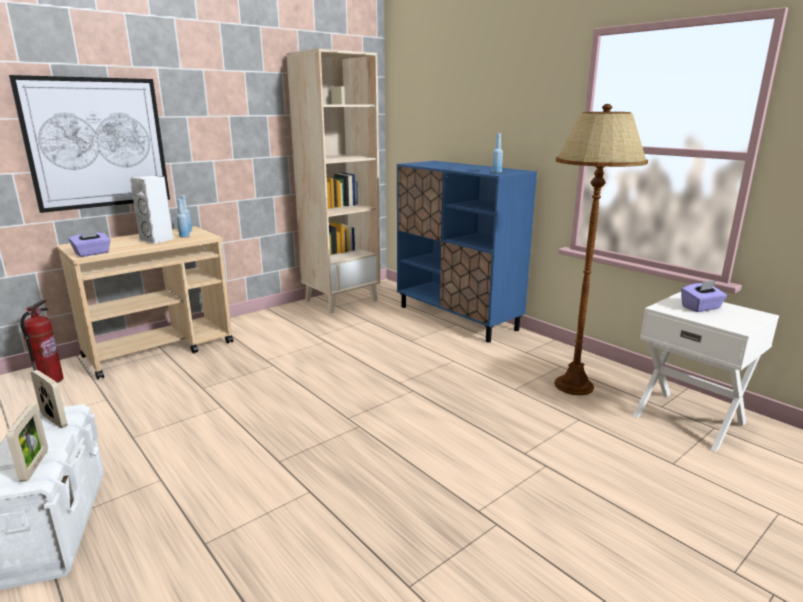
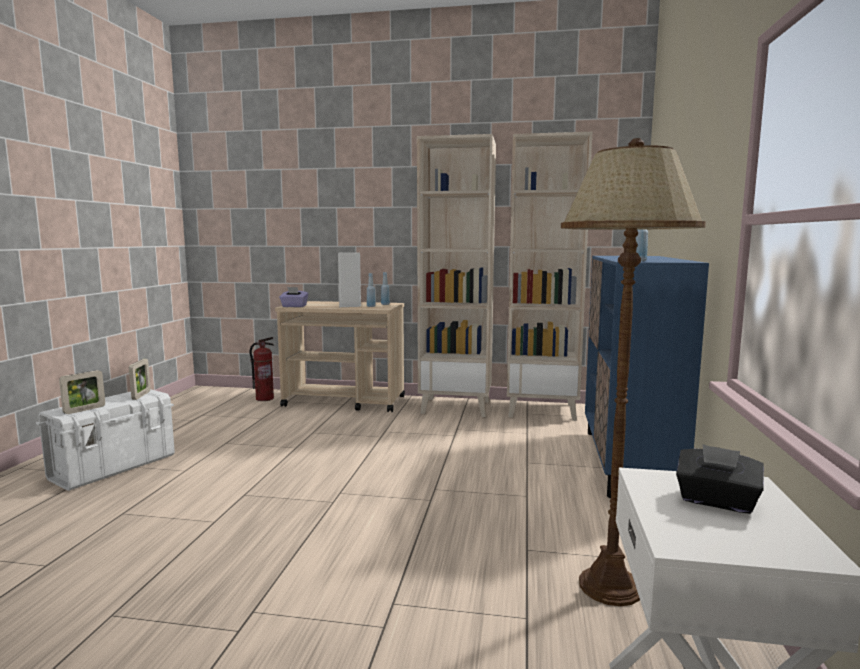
camera: 50 degrees right, 10 degrees down
picture [9,75,170,213] -> none
purple tissue box [681,281,727,312] -> black tissue box [676,444,764,514]
none -> beige bookcase [417,134,496,417]

